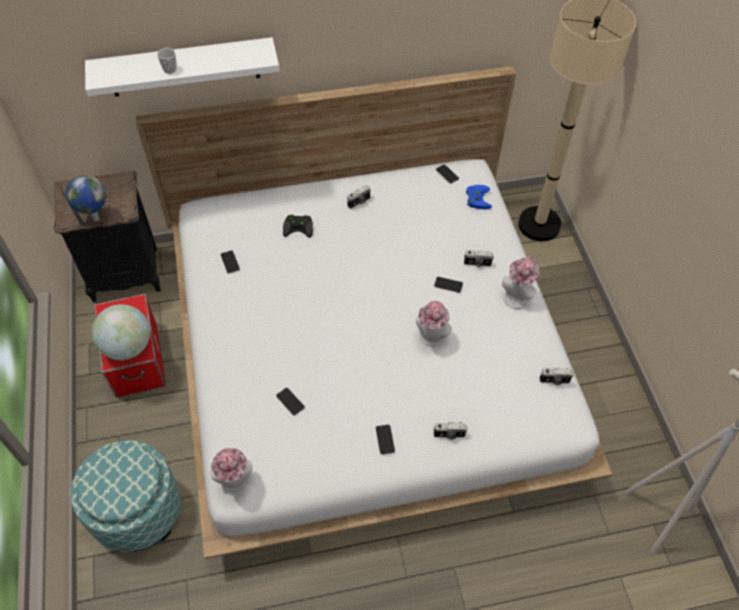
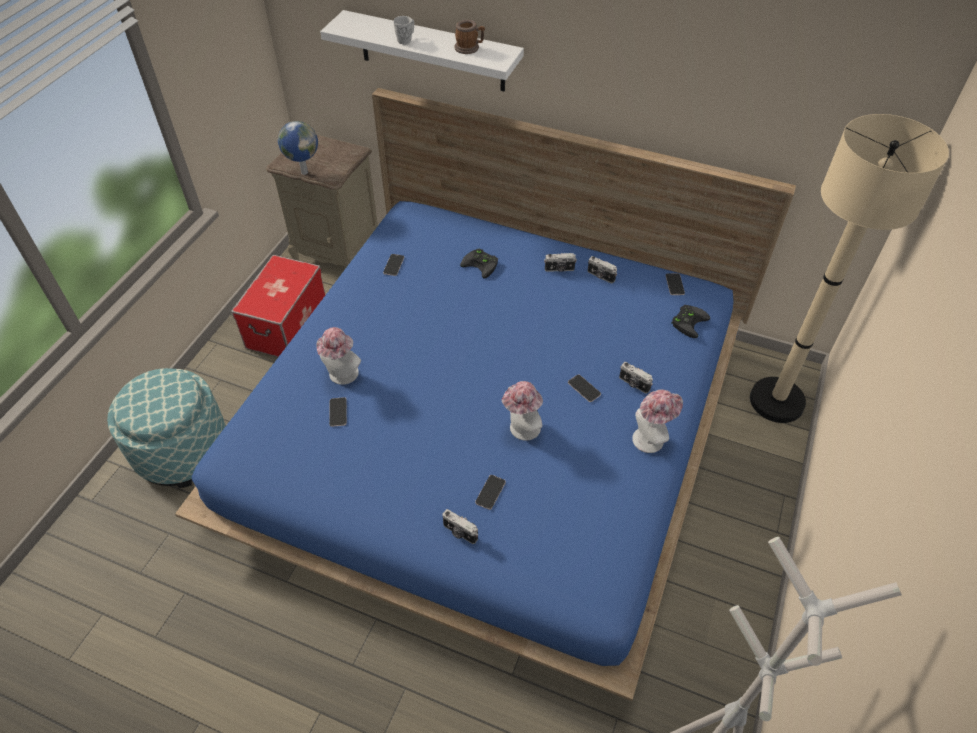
camera: 35 degrees right, 5 degrees down
black nightstand [54,171,161,302] -> beige nightstand [266,135,378,268]
globe [92,304,150,360] -> none
white bed [136,66,612,559] -> blue bed [175,88,796,701]
hat [210,448,253,492] -> hat moved to [316,327,361,385]
phone [376,424,395,455] -> phone moved to [475,475,506,510]
blue game controller [466,185,492,210] -> black game controller [671,305,710,338]
camera [540,368,574,385] -> camera moved to [587,256,617,284]
none -> mug [455,20,485,54]

